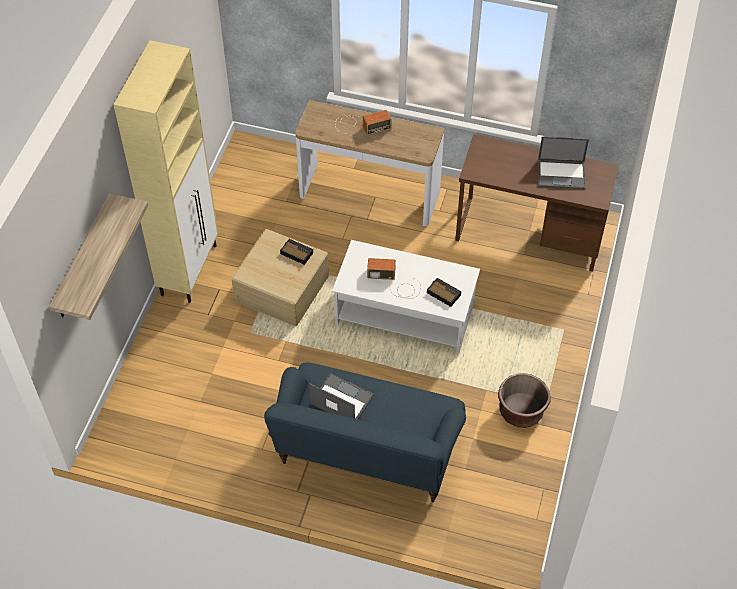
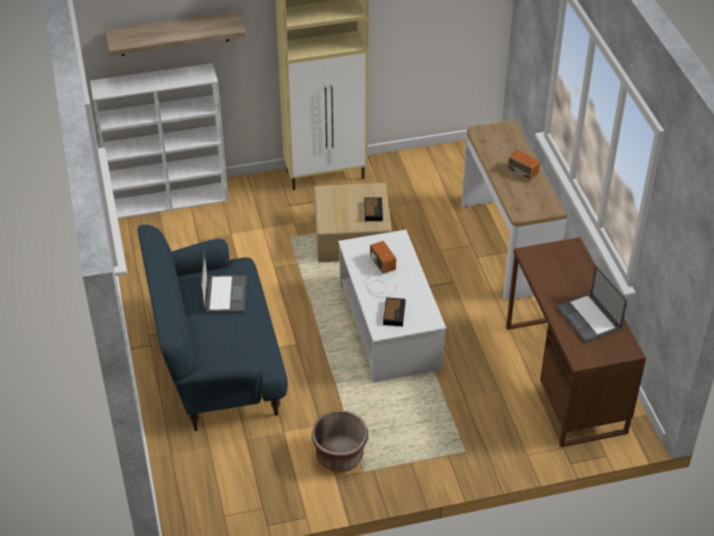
camera: 60 degrees right, 10 degrees down
none -> white bookcase [90,63,229,219]

